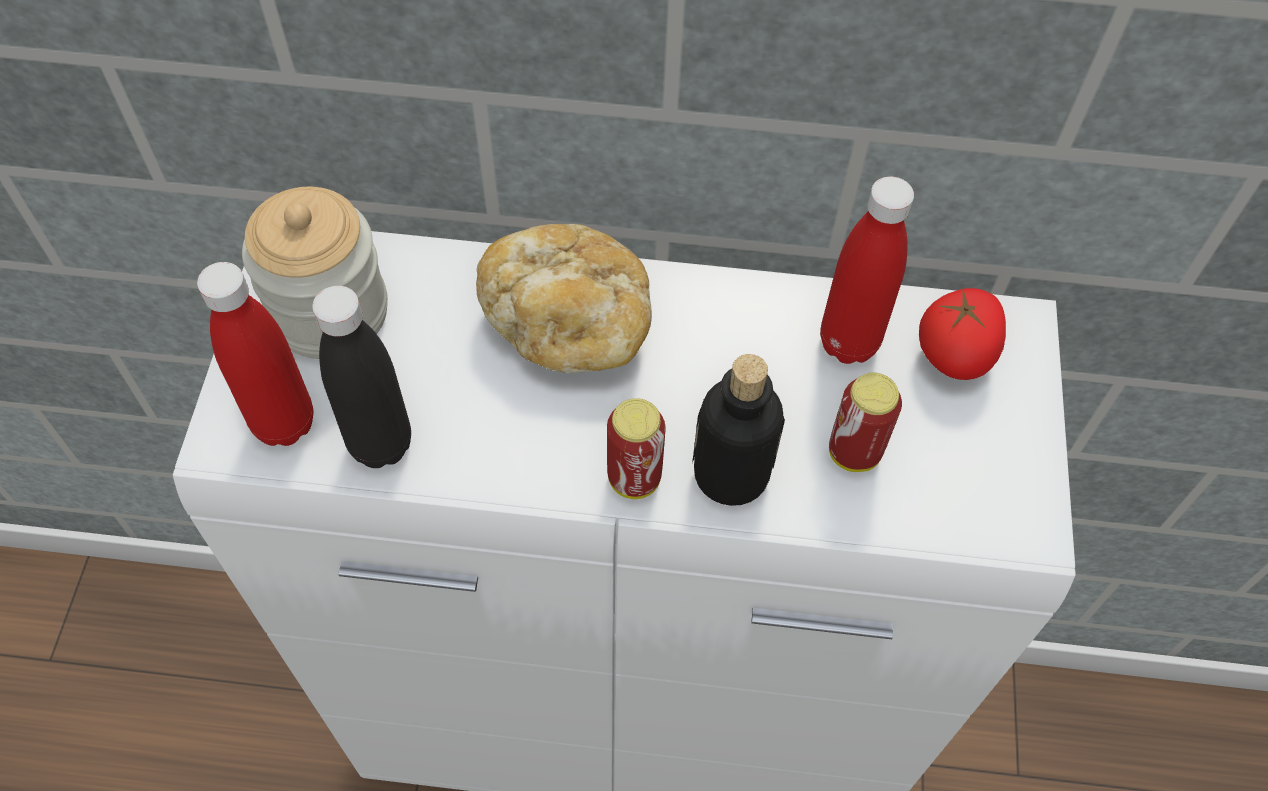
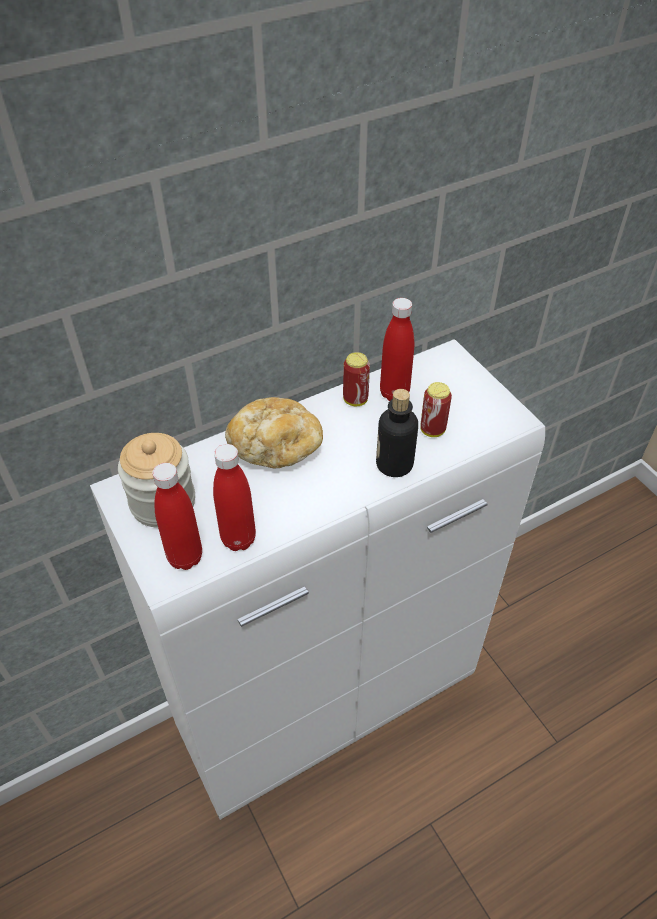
camera: 35 degrees left, 10 degrees down
black bottle [312,286,411,468] -> red bottle [213,444,256,551]
can [607,398,665,499] -> can moved to [343,352,370,406]
tomato [919,288,1006,380] -> none

